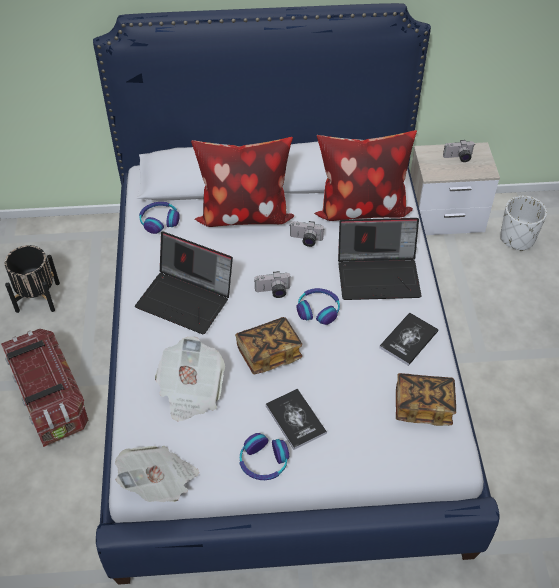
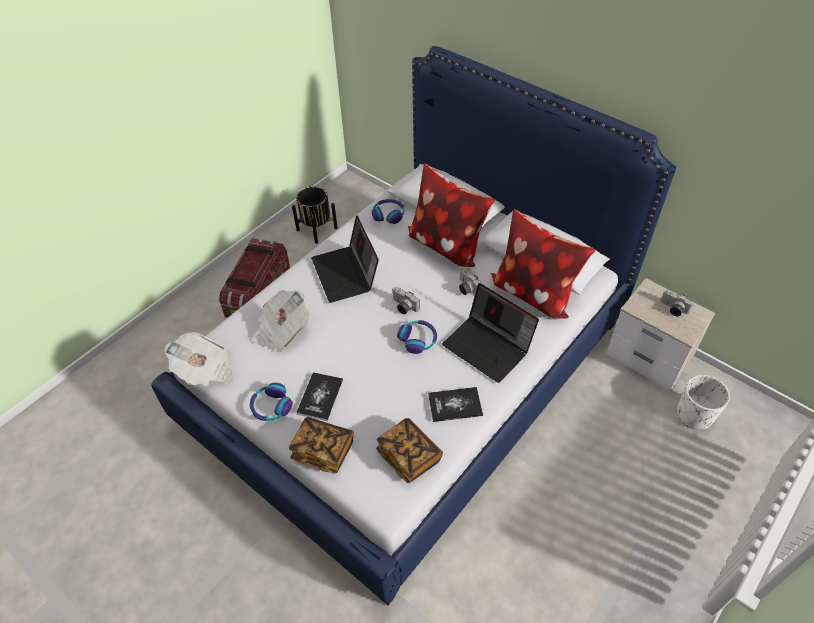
camera: 45 degrees right, 0 degrees up
book [235,317,302,374] -> book moved to [289,417,354,474]

